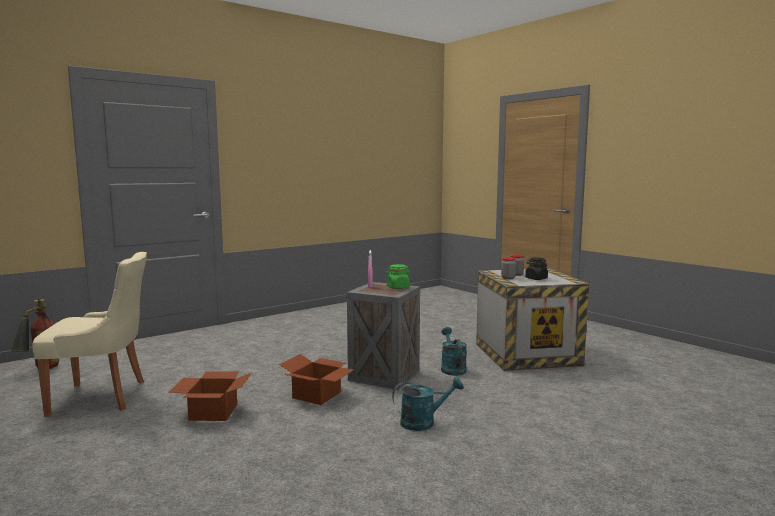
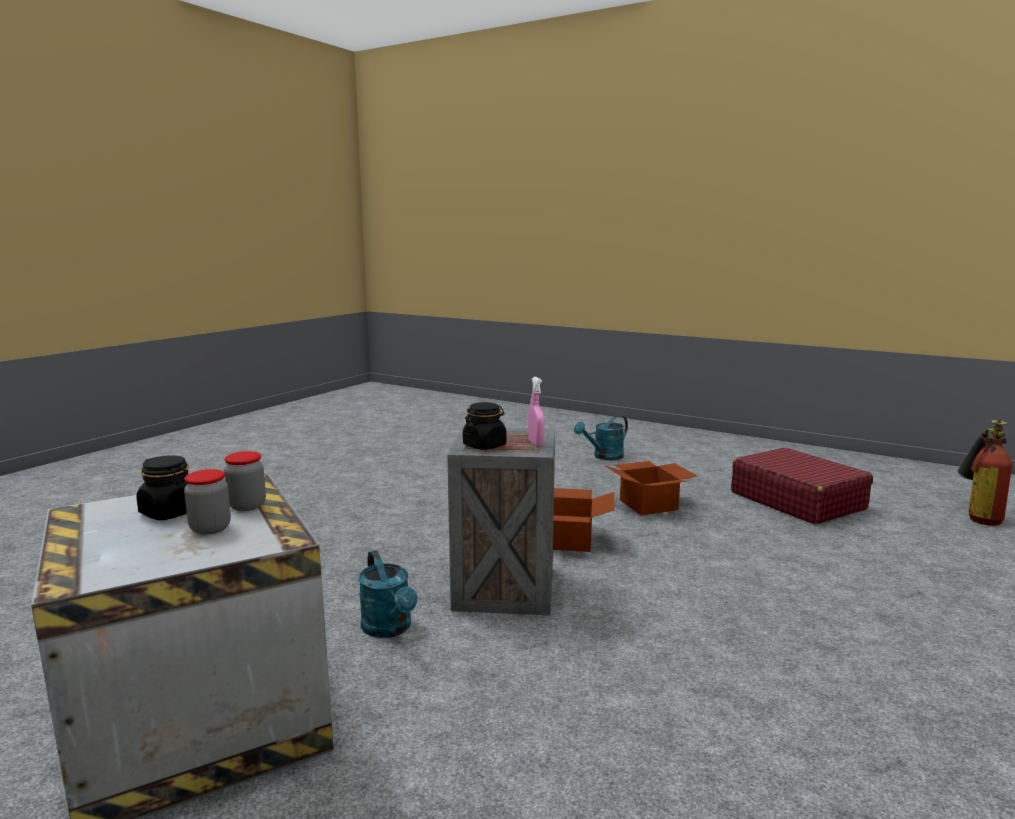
camera: 160 degrees right, 5 degrees up
beige chair [32,252,147,417] -> red suitcase [731,447,873,524]
green jar [386,264,410,289] -> black jar [463,402,506,450]
turquoise watering can [392,377,464,431] -> turquoise watering can moved to [574,415,628,460]

